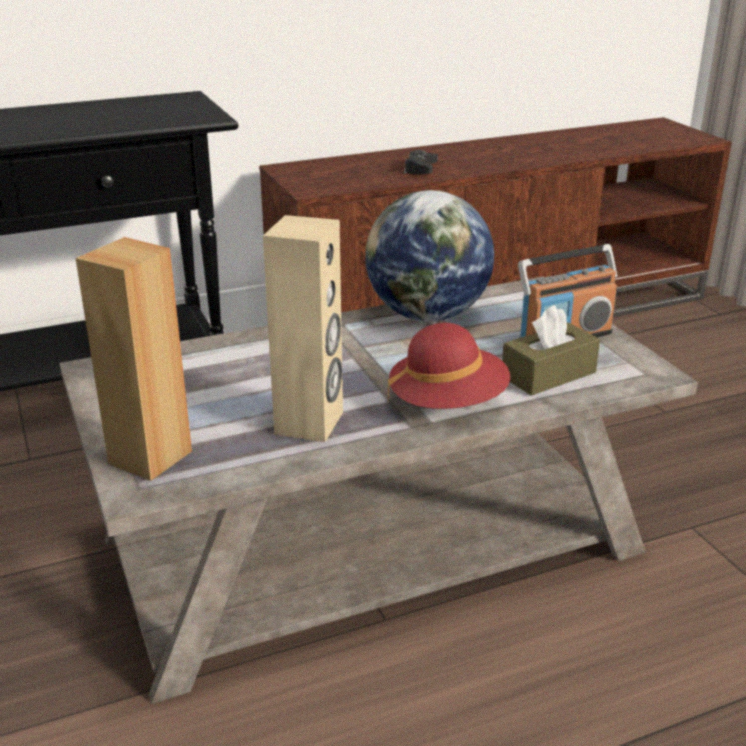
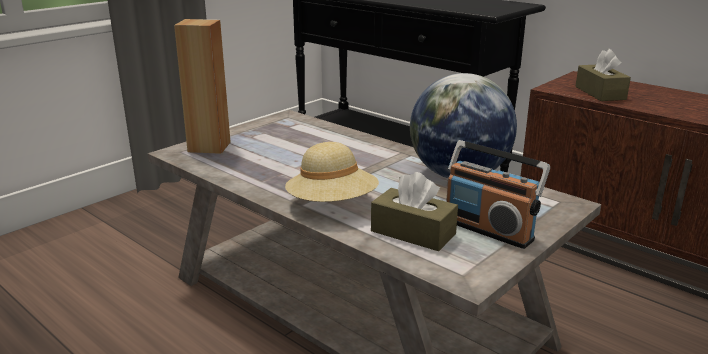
camera: 65 degrees right, 5 degrees down
beige speaker [263,215,343,442] -> none
red hat [388,323,510,409] -> beige hat [285,142,379,202]
black game controller [404,150,438,174] -> none
none -> brown tissue box [575,49,631,101]

